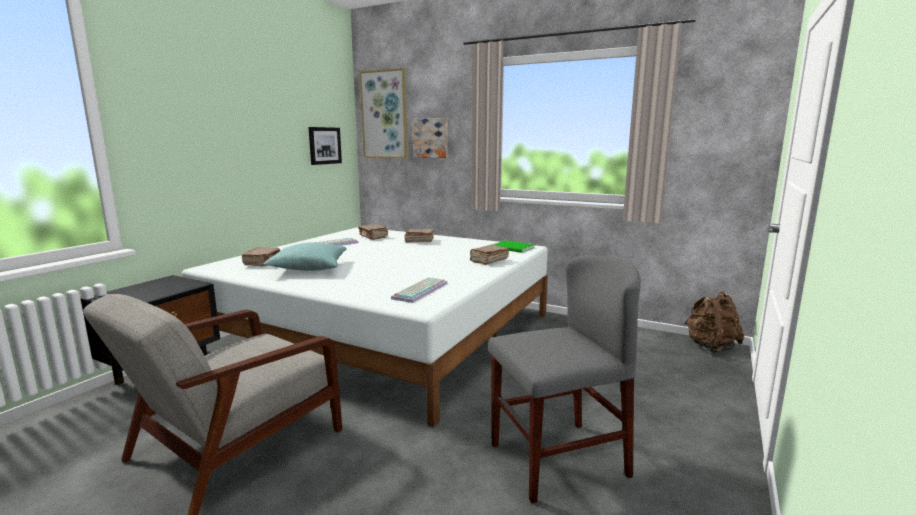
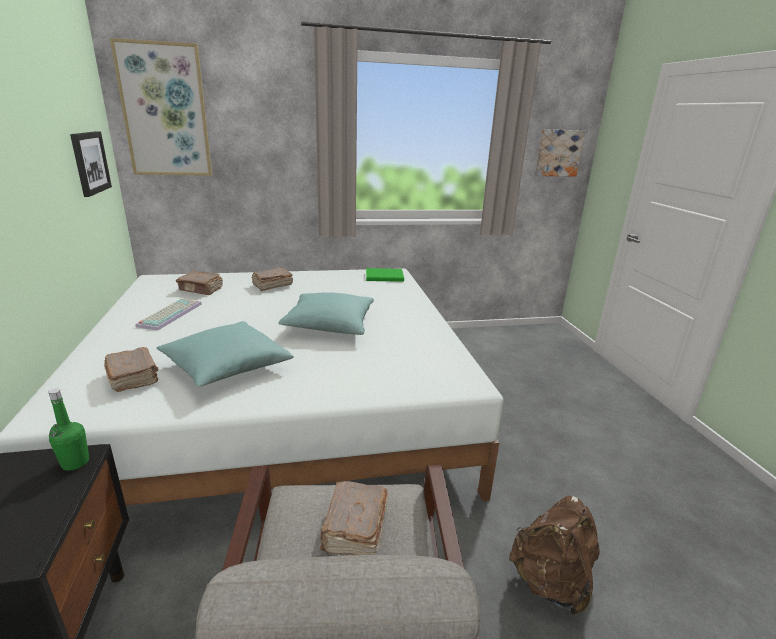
camera: 40 degrees left, 10 degrees up
keyboard [391,277,448,303] -> none
picture [413,118,448,158] -> picture moved to [535,129,585,177]
brown book [470,245,509,265] -> brown book moved to [320,481,388,555]
grey chair [488,255,641,503] -> none
brown backpack [684,292,744,353] -> brown backpack moved to [509,496,600,616]
none -> green bottle [48,388,89,471]
none -> turquoise pillow [278,292,374,335]

